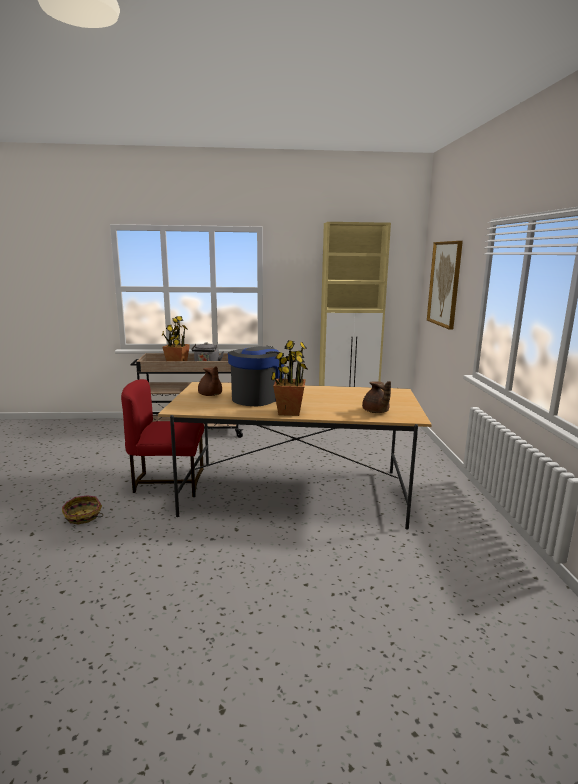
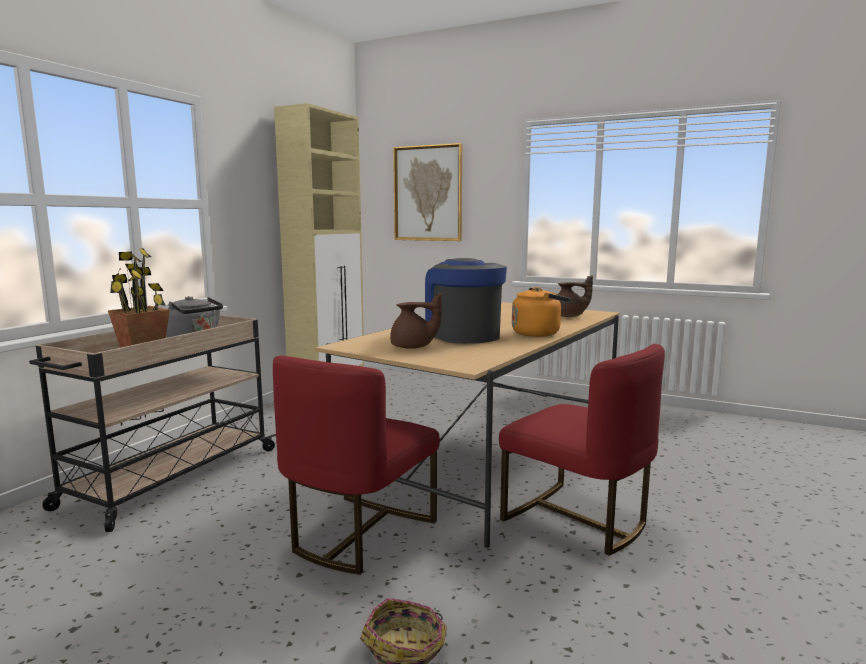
camera: 60 degrees left, 5 degrees down
potted plant [271,340,307,416] -> orange kettle [512,287,570,337]
none -> red chair [499,344,665,556]

